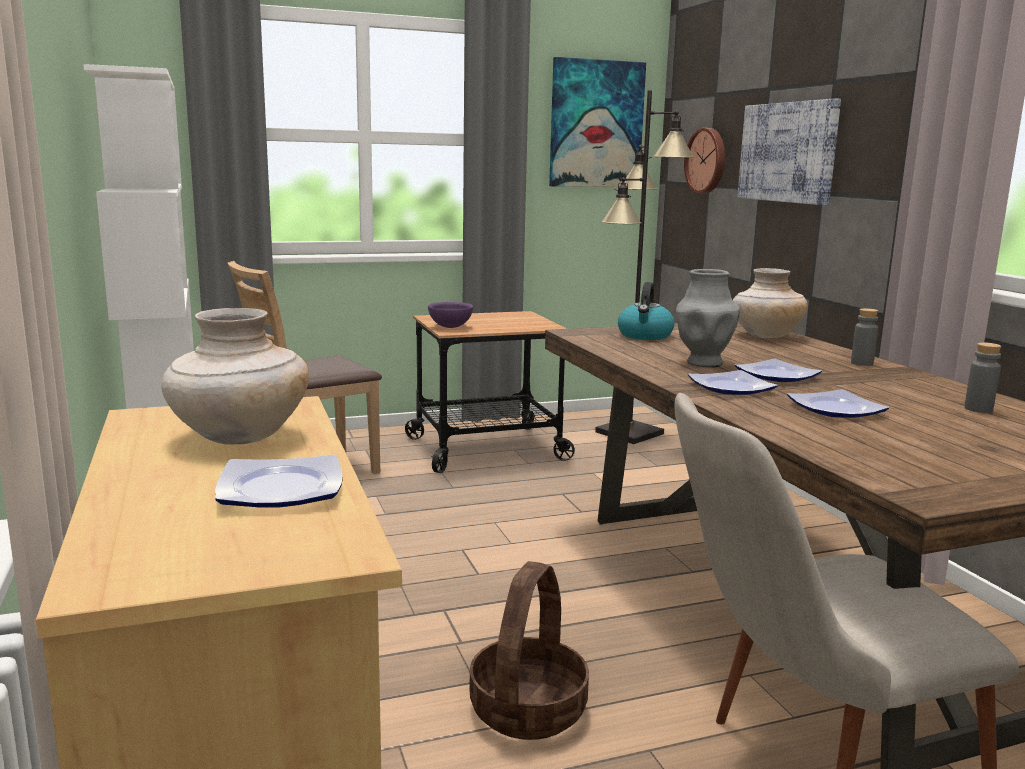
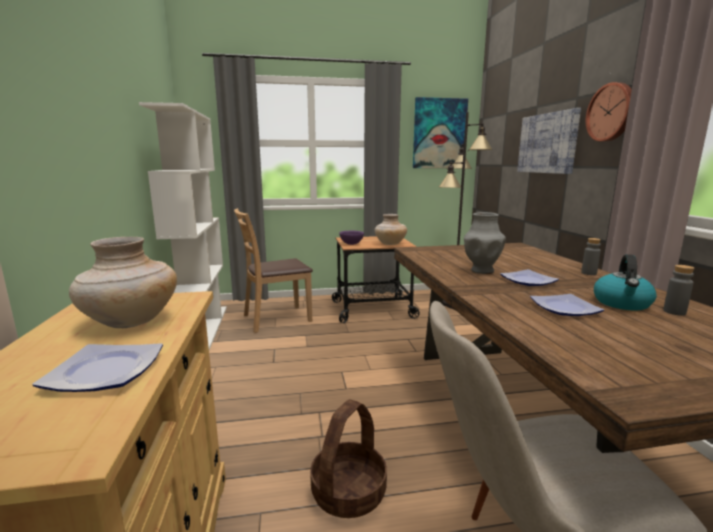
camera: 10 degrees right, 0 degrees up
kettle [618,282,675,340] -> kettle moved to [594,254,657,311]
wall clock [684,128,725,194] -> wall clock moved to [586,82,632,142]
plate [688,370,778,395] -> none
beige vase [733,268,808,338] -> beige vase moved to [375,214,407,245]

